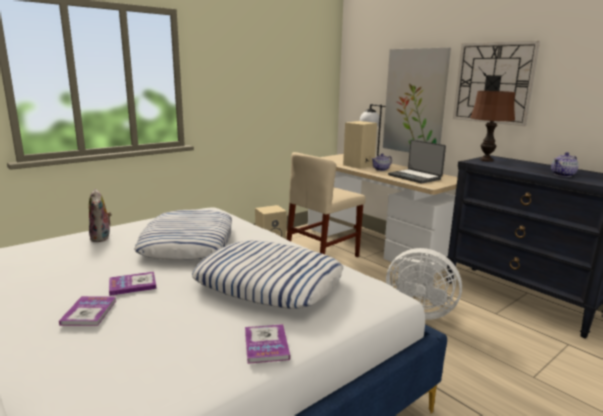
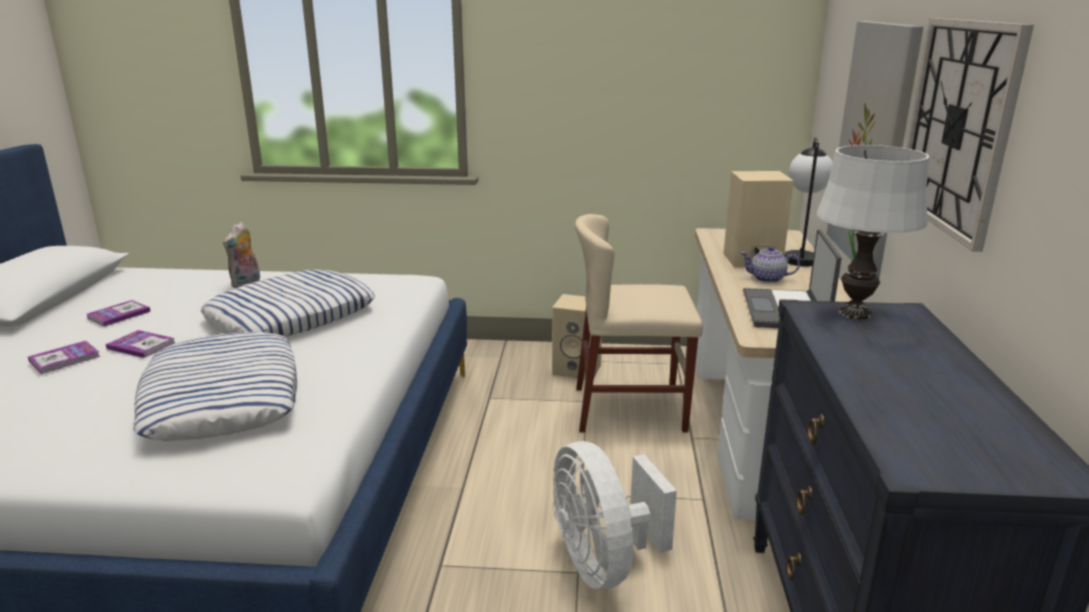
camera: 45 degrees right, 5 degrees up
book [245,324,290,364] -> book moved to [86,300,151,326]
brown table lamp [470,91,515,162] -> white table lamp [817,145,930,320]
teapot [551,152,579,177] -> none

